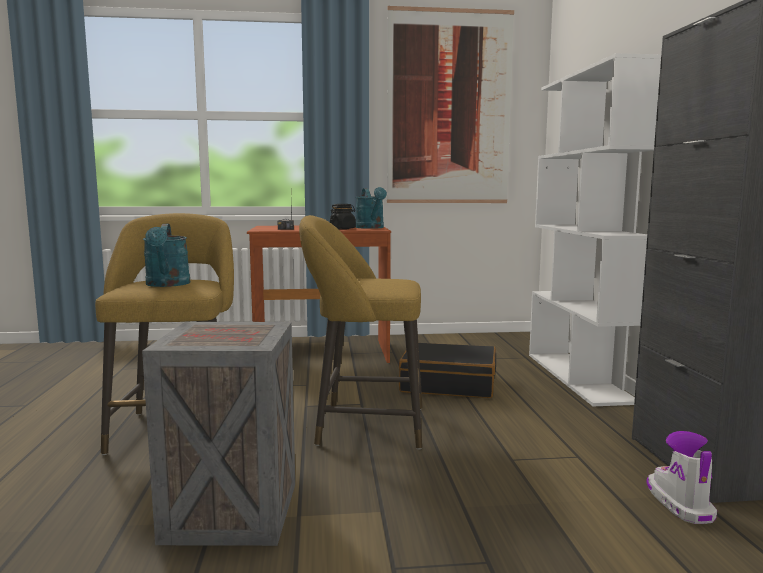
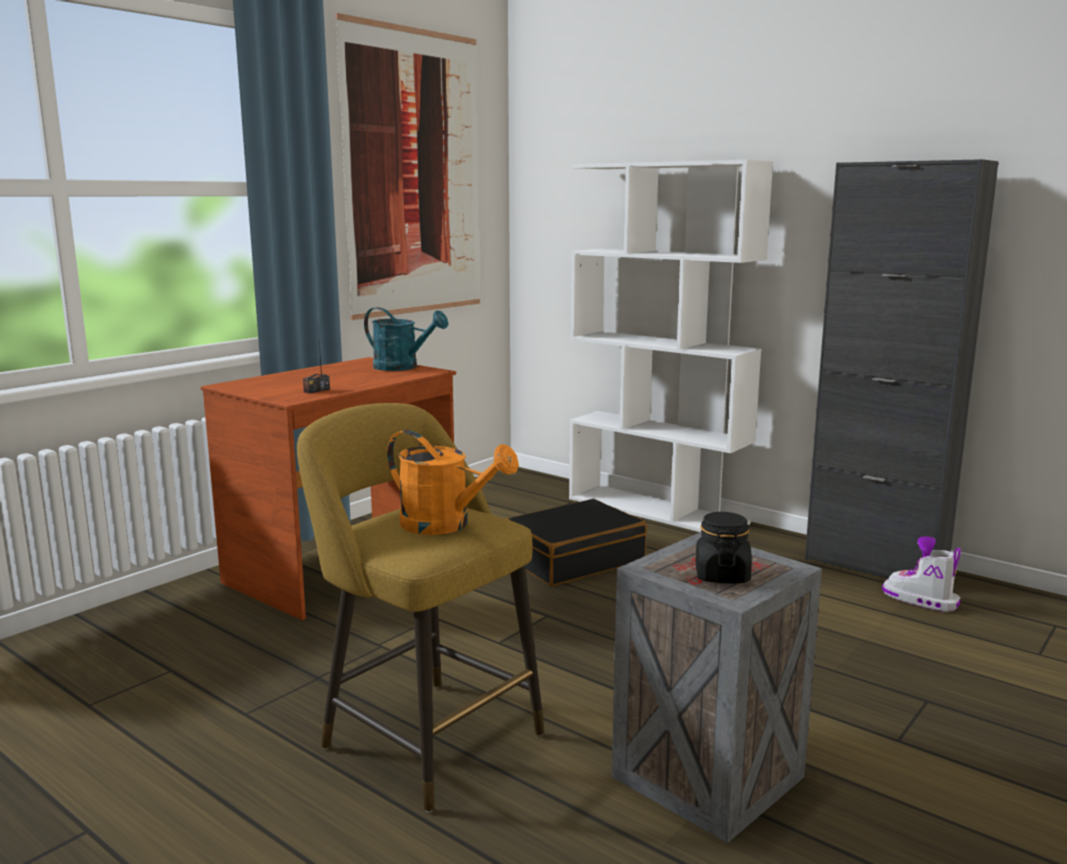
camera: 45 degrees left, 5 degrees up
turquoise watering can [143,224,190,287] -> orange watering can [387,430,519,535]
yellow stool [299,215,423,450] -> none
black jar [330,204,356,229] -> black jar moved to [695,512,752,583]

